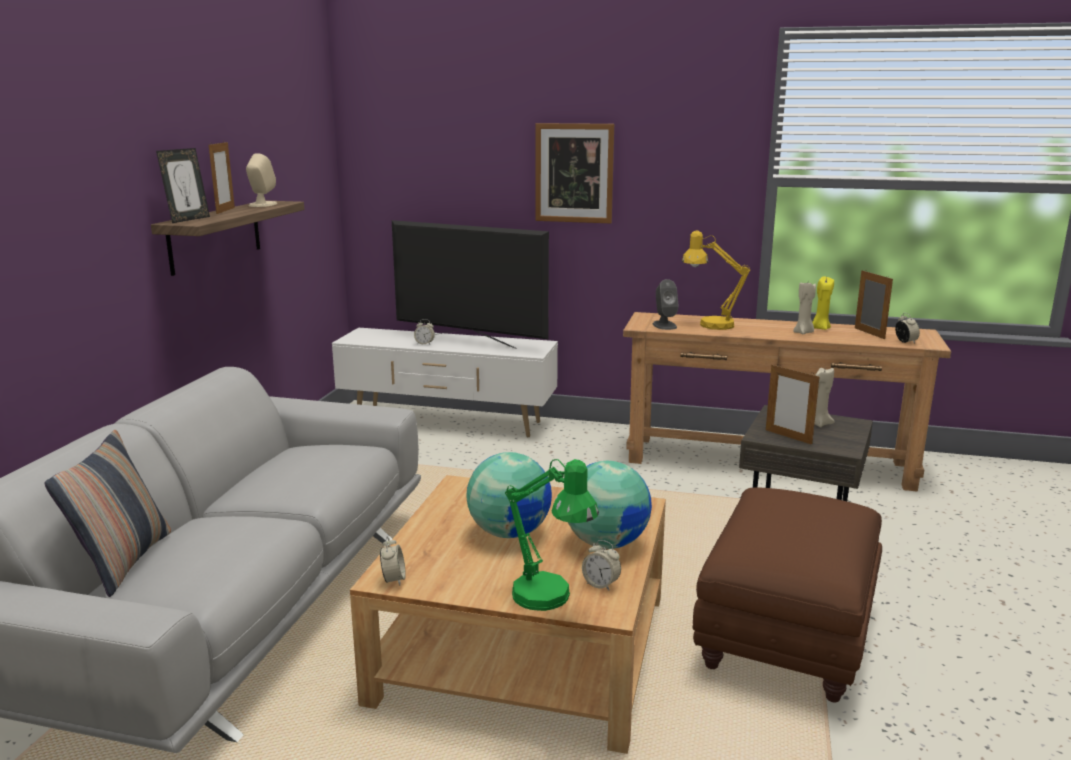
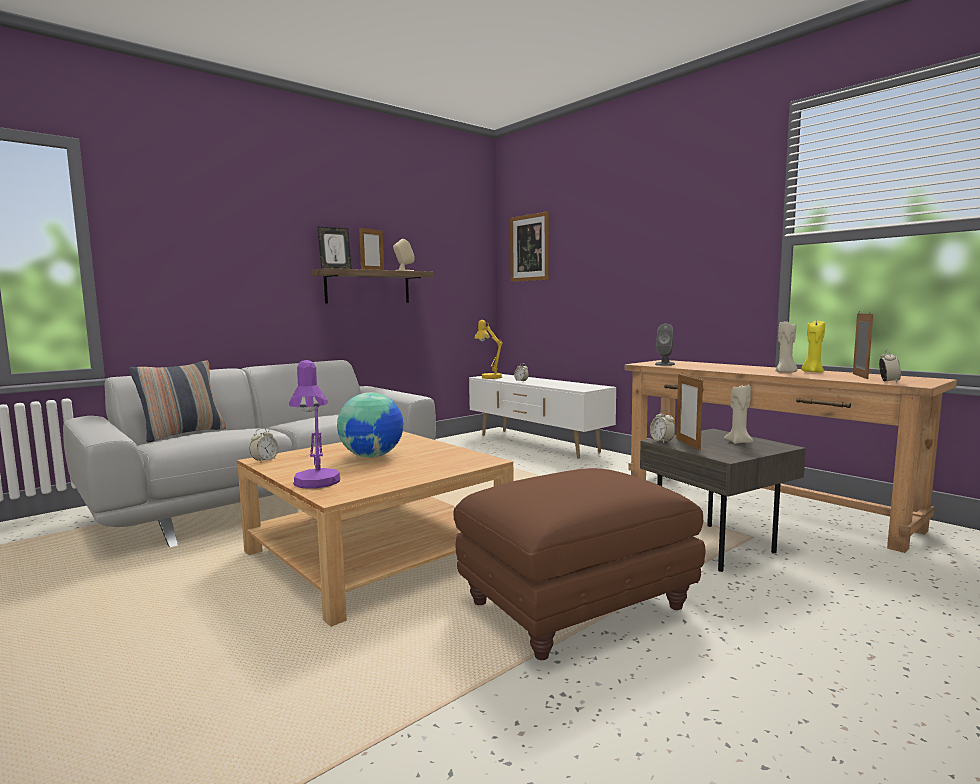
camera: 35 degrees right, 10 degrees down
television [392,220,549,349] -> none
green table lamp [505,459,599,611] -> purple table lamp [289,360,340,489]
picture [536,123,614,223] -> picture moved to [510,211,549,282]
globe [568,461,652,549] -> none
alarm clock [582,540,621,591] -> alarm clock moved to [650,409,675,443]
yellow table lamp [682,230,750,330] -> yellow table lamp moved to [474,320,503,379]

